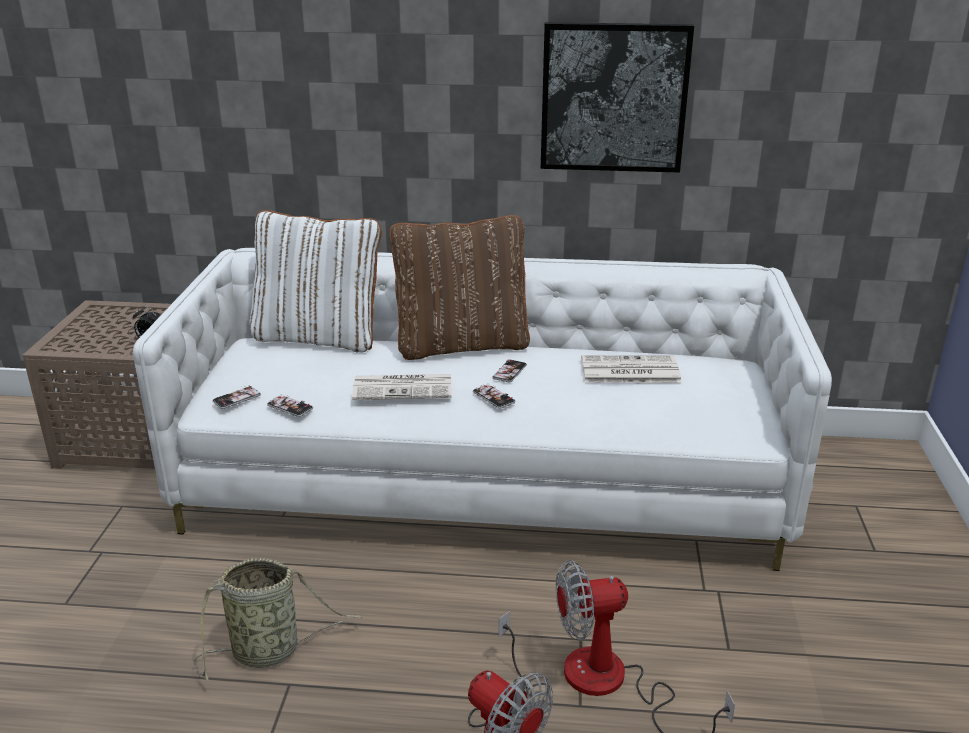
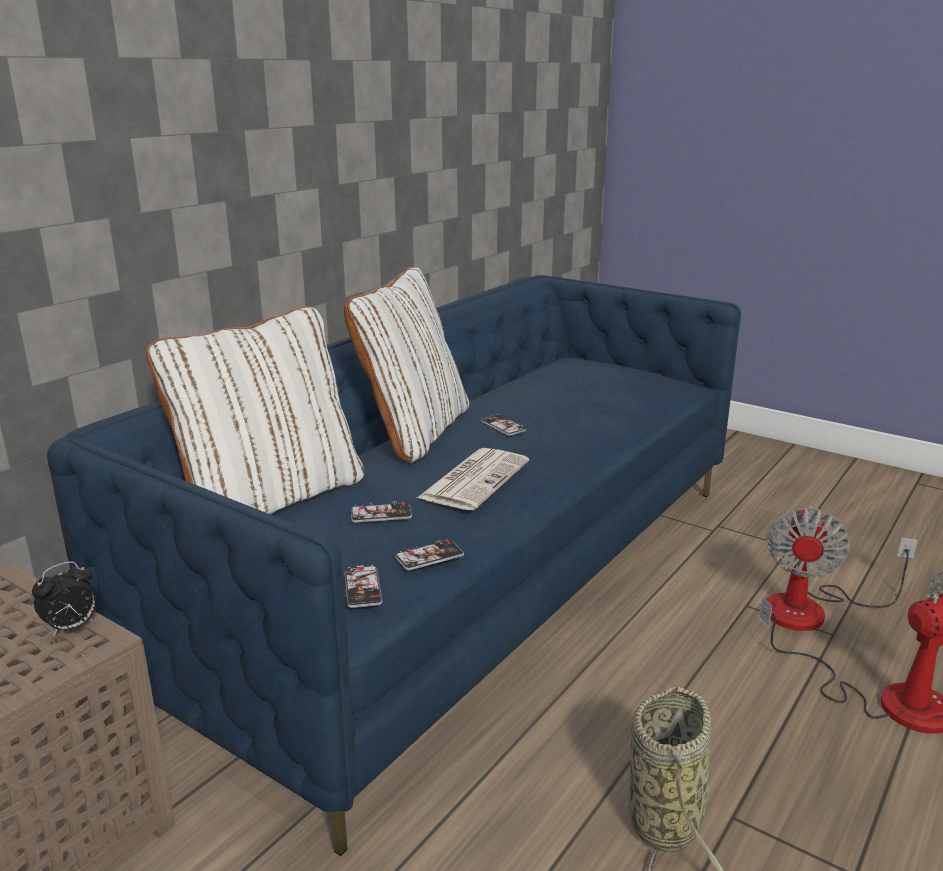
camera: 60 degrees left, 5 degrees down
white sofa [133,248,832,571] -> blue sofa [47,275,741,856]
brown pillow [390,215,530,360] -> white pillow [344,267,469,463]
phone [473,383,515,409] -> phone moved to [351,501,412,523]
picture [541,22,694,173] -> none
newspaper [581,355,681,383] -> none

